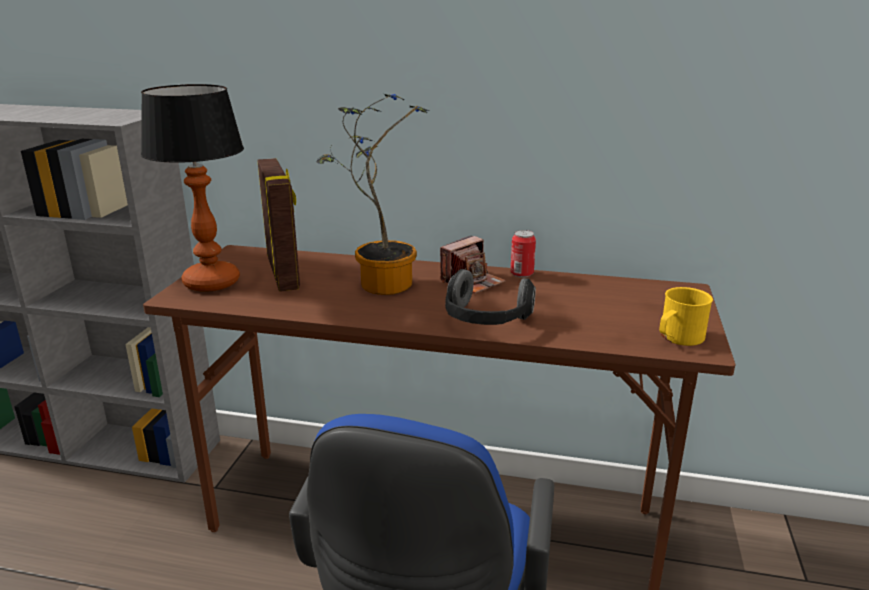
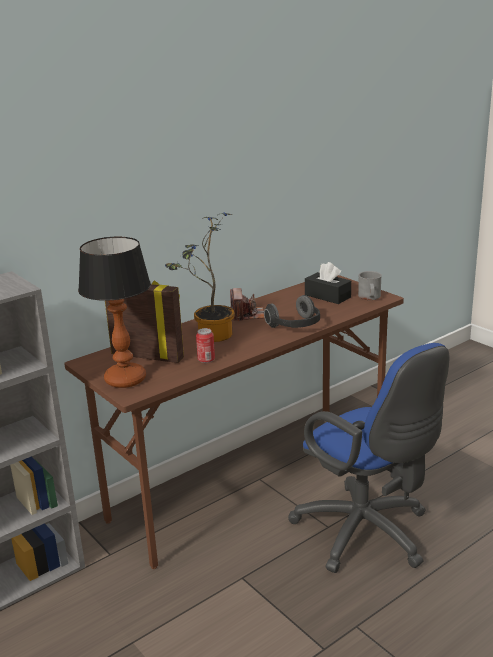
camera: 50 degrees left, 0 degrees up
can [510,230,536,278] -> can moved to [196,328,215,363]
yellow mug [659,287,713,346] -> grey mug [358,271,382,300]
none -> black tissue box [305,262,351,304]

